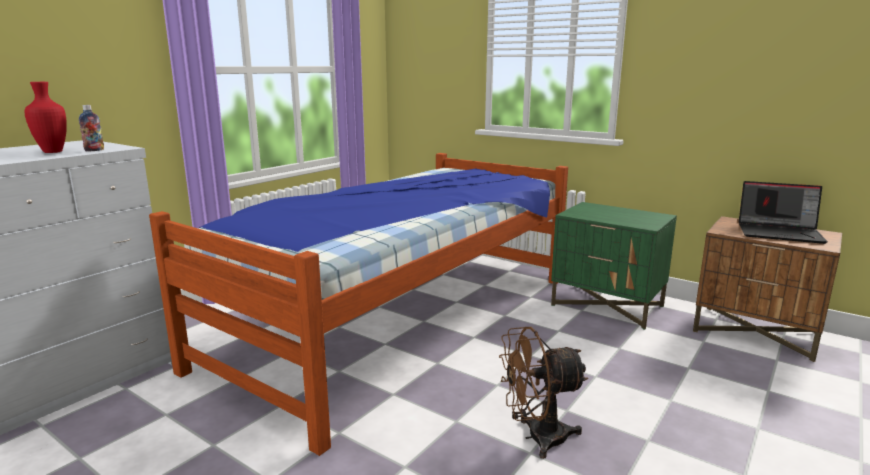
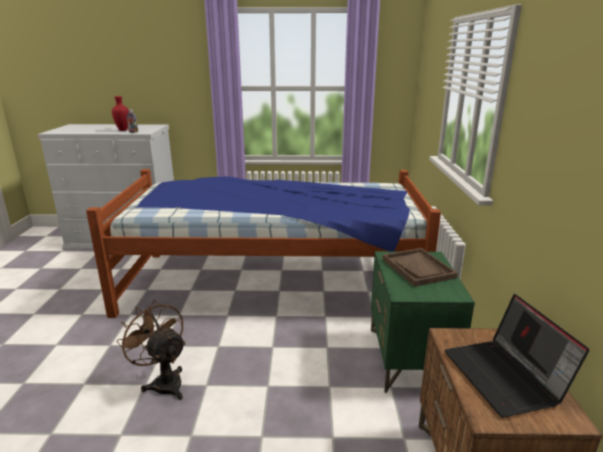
camera: 55 degrees right, 5 degrees up
none -> brown tray [382,248,457,287]

